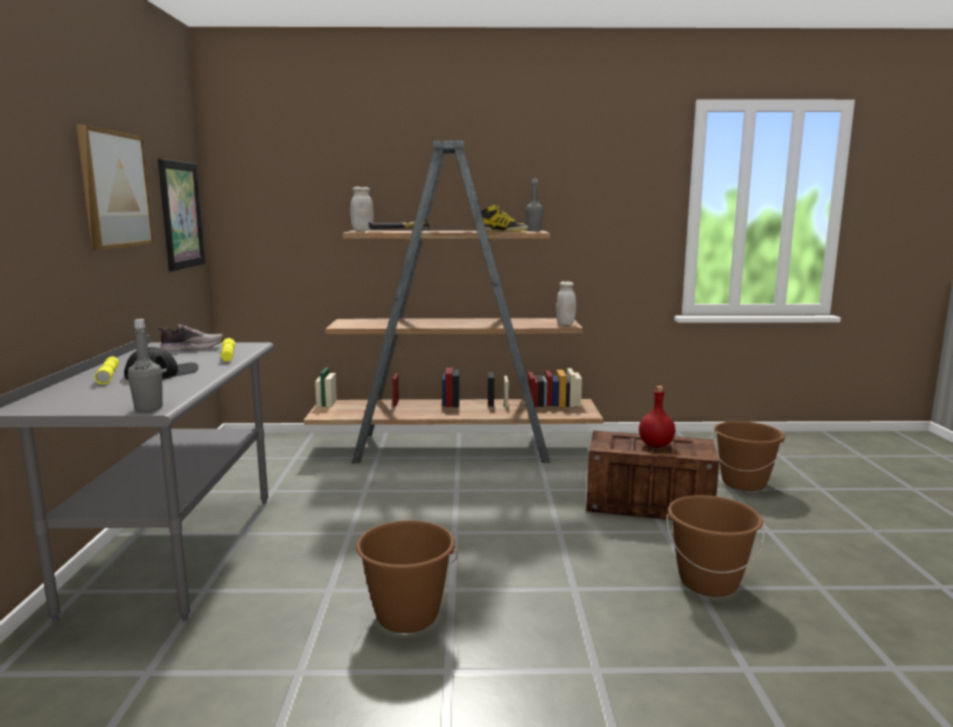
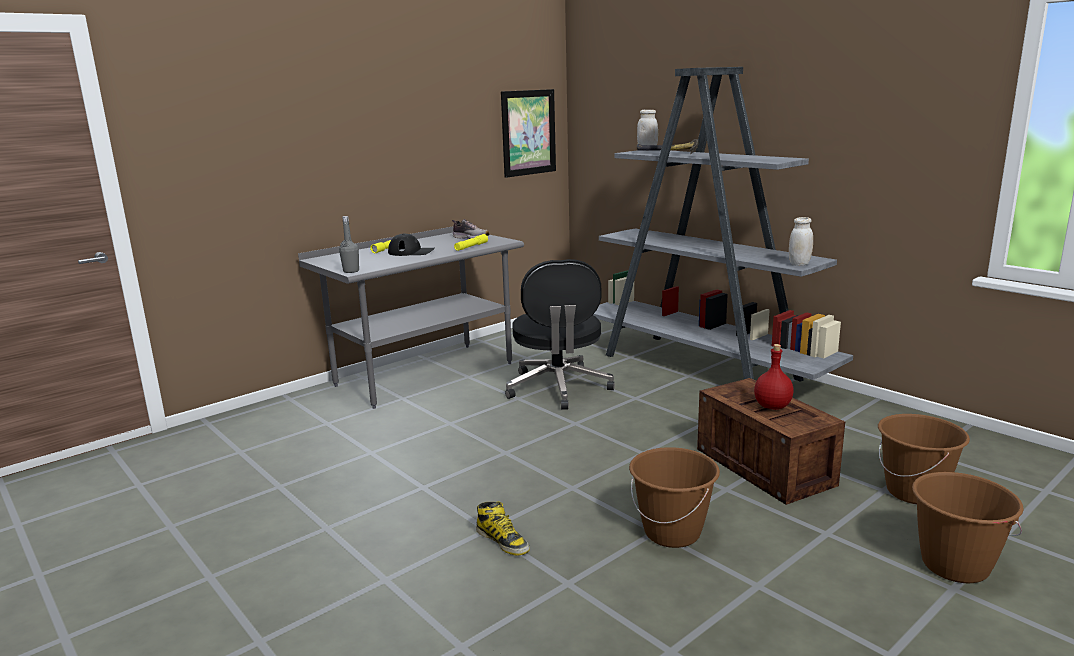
camera: 50 degrees right, 5 degrees up
picture [77,125,154,250] -> none
brown bookcase [304,140,603,463] -> grey bookcase [593,67,853,382]
brown bucket [356,520,458,633] -> brown bucket moved to [912,472,1024,583]
boot [481,205,528,232] -> boot moved to [476,501,530,556]
grey bottle [525,178,543,231] -> none
none -> black office chair [505,259,615,410]

